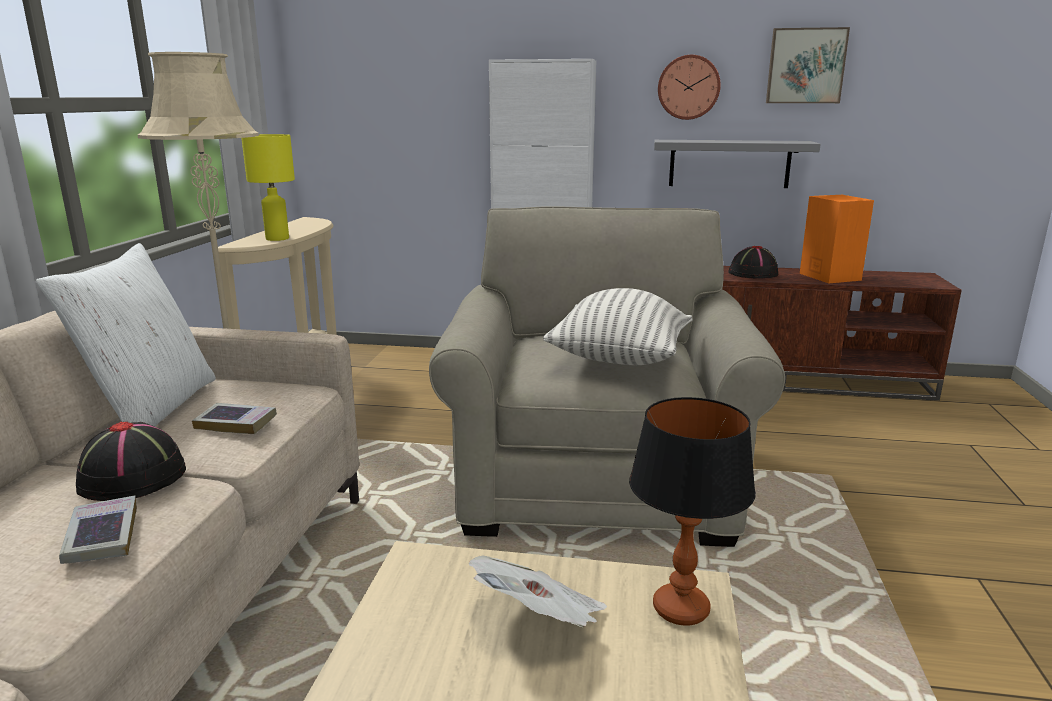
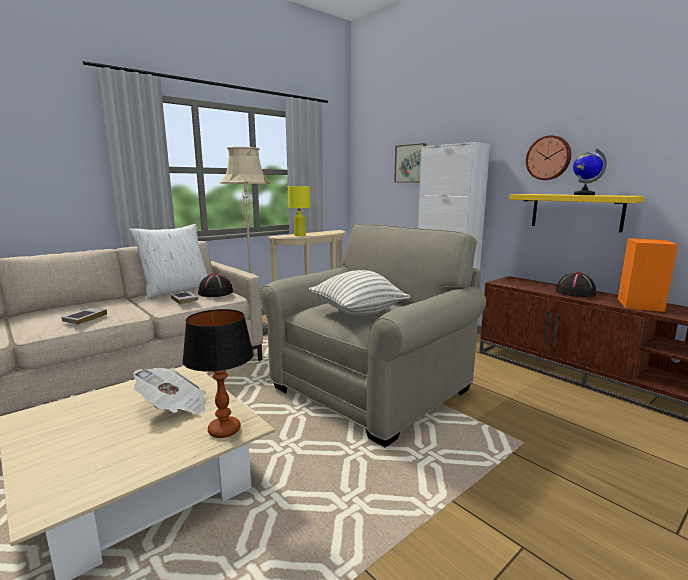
camera: 40 degrees right, 5 degrees down
black hat [76,422,186,501] -> black hat moved to [198,273,233,297]
grey shelf [654,140,821,188] -> yellow shelf [509,194,644,232]
picture [766,27,850,103] -> picture moved to [394,143,427,182]
none -> globe [573,149,607,195]

